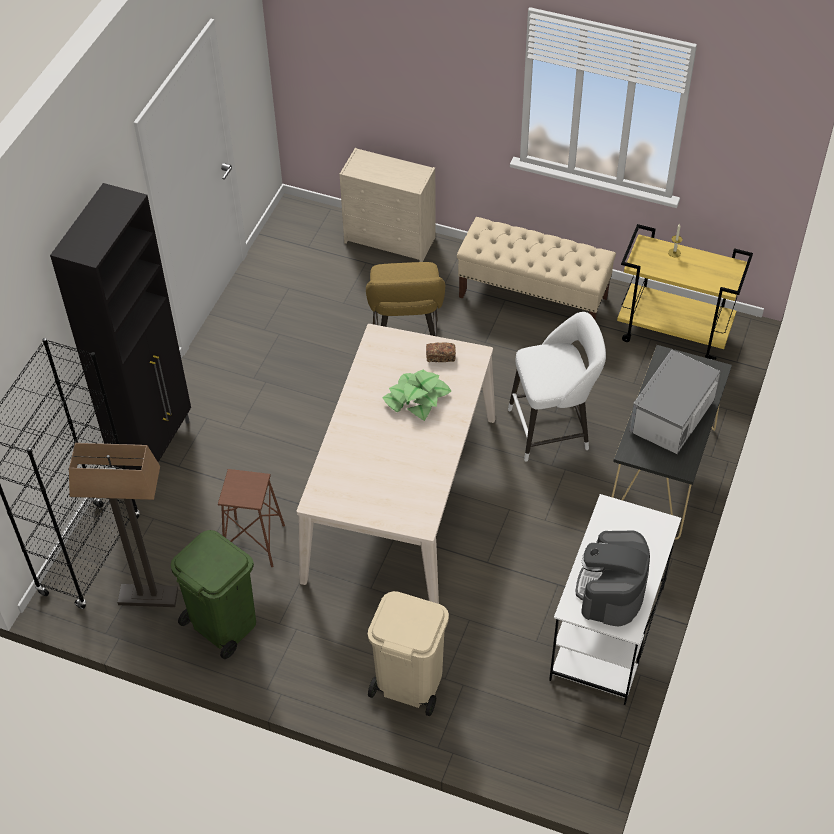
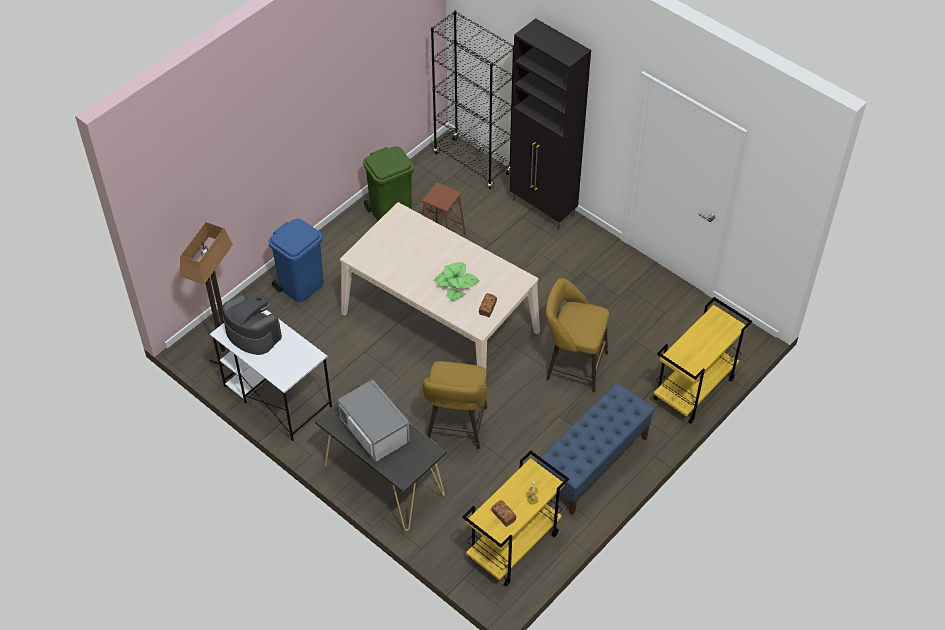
camera: 110 degrees right, 0 degrees up
floor lamp [69,443,178,607] -> floor lamp moved to [180,222,233,366]
beige dresser [339,148,436,262] -> yellow cart [653,297,752,424]
beige trash can [368,591,449,716] -> blue trash can [269,219,324,302]
beige bench [457,217,616,321] -> blue bench [537,383,655,515]
white stool [508,312,606,462] -> yellow stool [422,361,488,449]
none -> bread [492,500,516,527]

